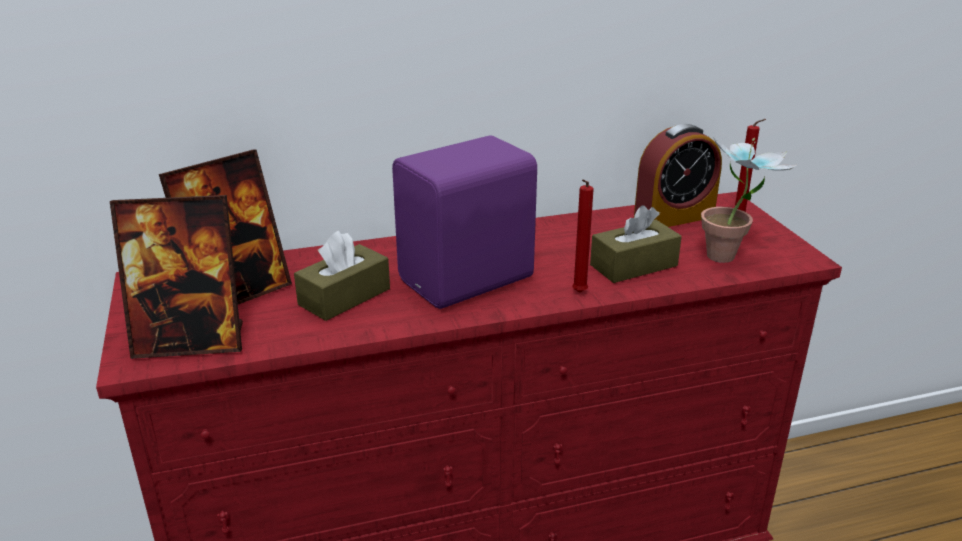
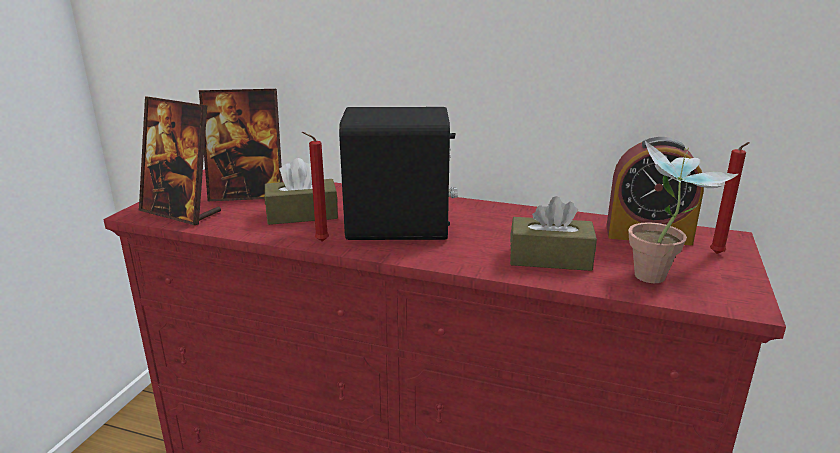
camera: 35 degrees right, 5 degrees down
purple speaker [392,135,537,309] -> black speaker [339,107,458,240]
red candle [572,180,594,293] -> red candle moved to [302,132,329,242]

